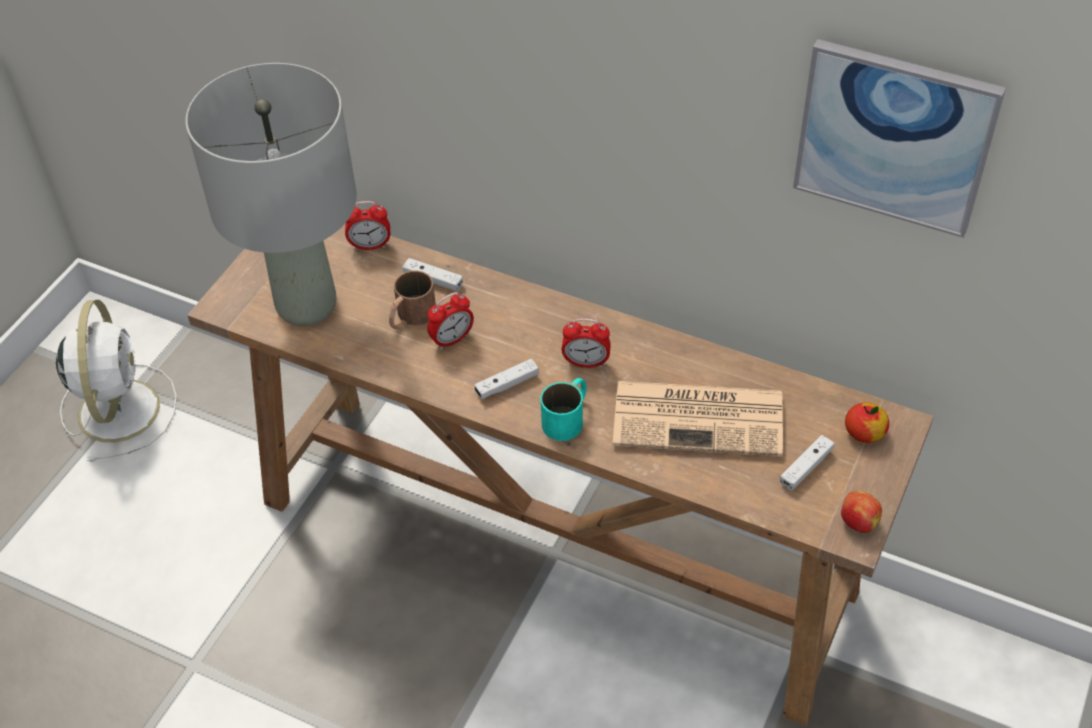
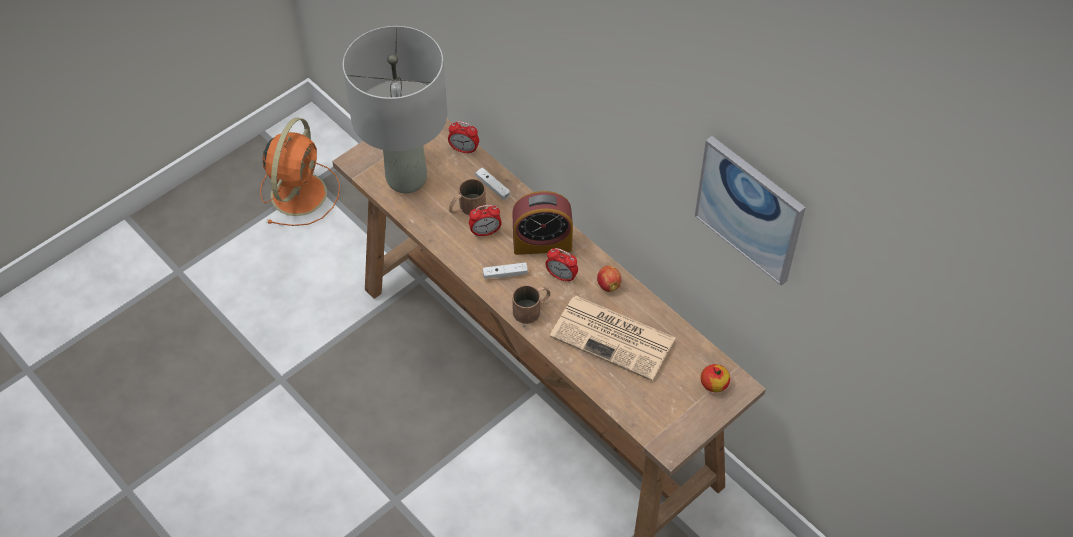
camera: 20 degrees right, 5 degrees up
white fan [56,300,177,462] -> orange fan [260,117,340,226]
turquoise mug [541,378,587,441] -> brown mug [512,285,550,324]
white game controller [780,435,835,490] -> none
apple [841,491,882,533] -> apple moved to [597,265,622,292]
none -> alarm clock [512,191,573,255]

